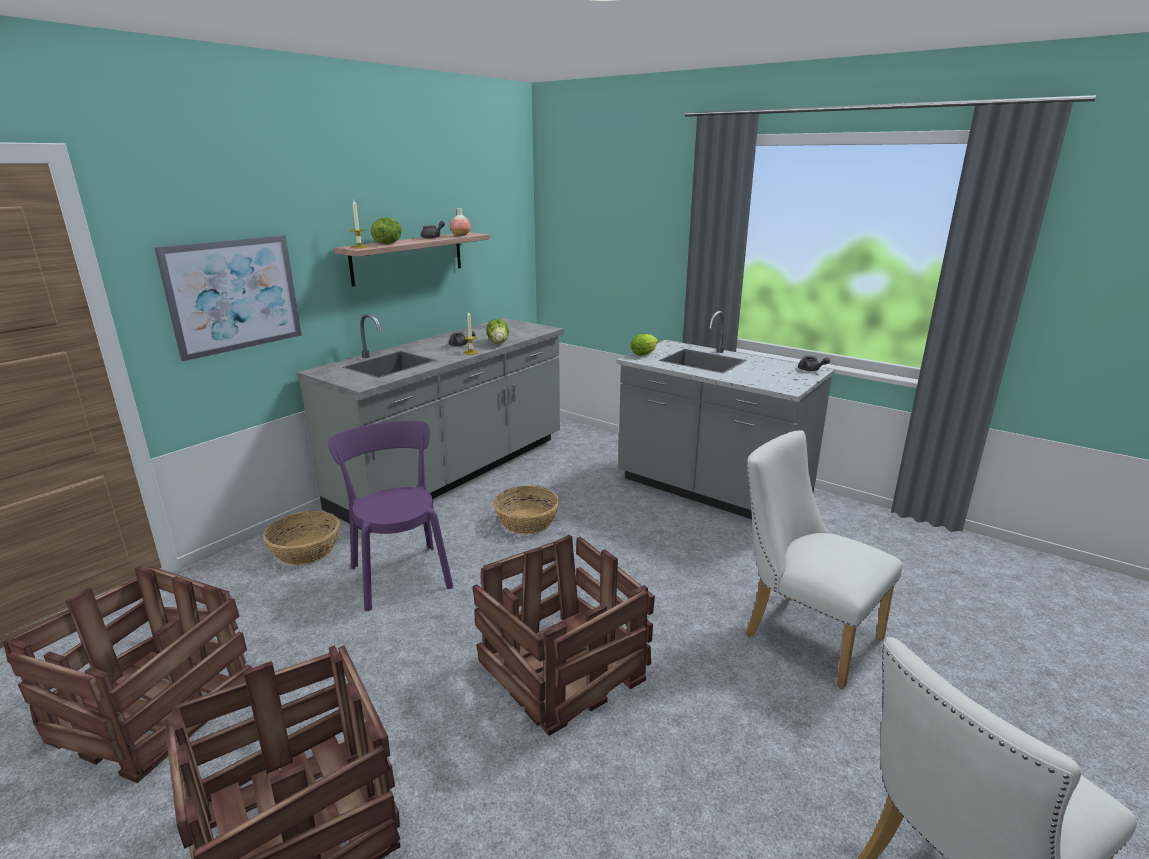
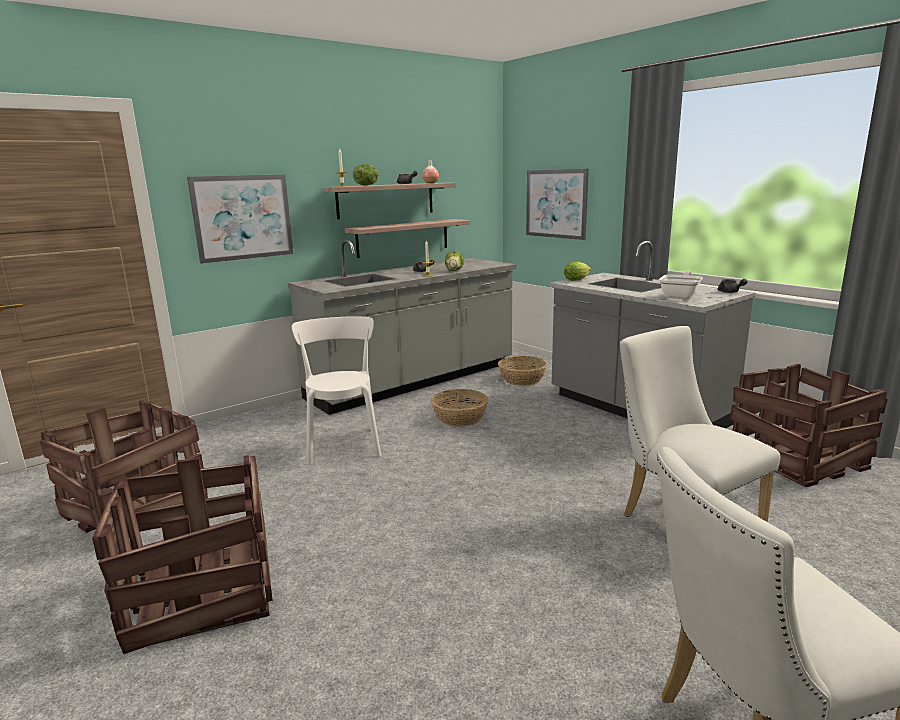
camera: 15 degrees right, 5 degrees down
basket [263,511,340,565] -> basket moved to [498,356,547,386]
purple chair [328,421,453,611] -> white chair [292,316,381,465]
crate [472,535,655,736] -> crate moved to [730,364,888,487]
none -> shelf [345,219,470,258]
none -> picture [526,169,589,240]
none -> frying pan [659,271,703,299]

